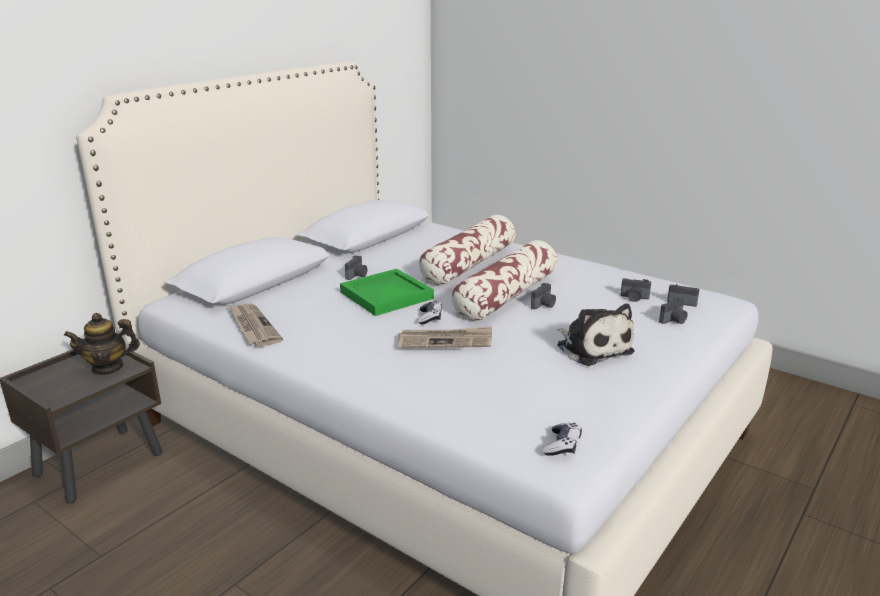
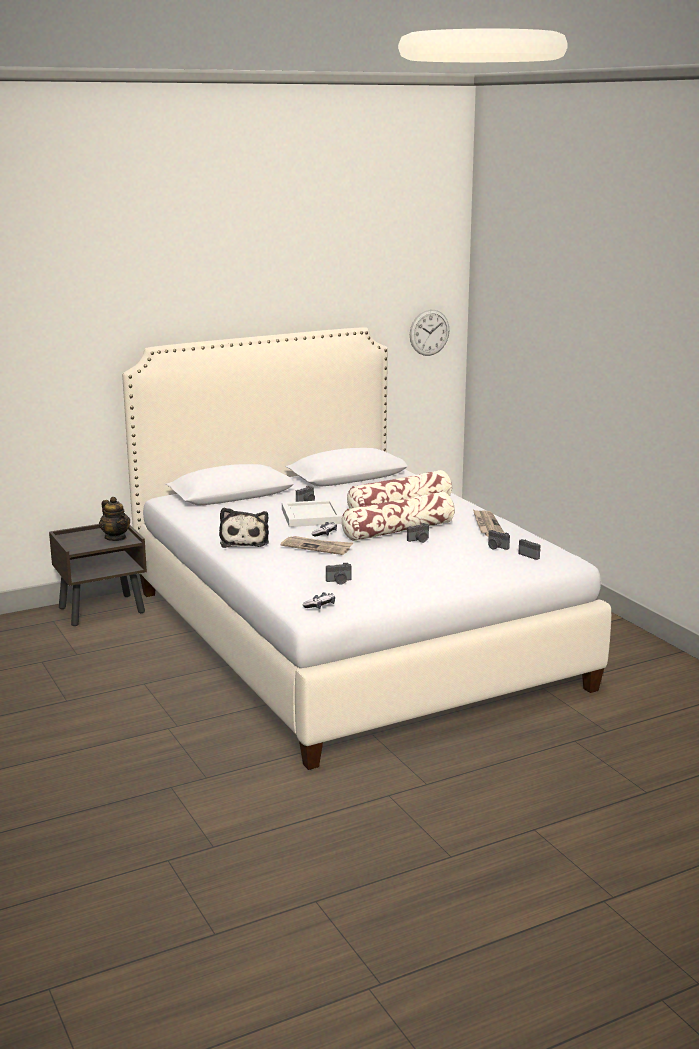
camera: 25 degrees right, 5 degrees down
teapot [64,313,140,375] -> teapot turned 135 degrees counterclockwise [99,497,130,541]
newspaper [229,304,283,347] -> newspaper moved to [473,510,504,537]
green tray [340,269,434,316] -> white tray [282,500,343,527]
plush toy [557,304,634,366] -> plush toy moved to [219,508,269,548]
camera [659,297,688,324] -> camera moved to [326,563,352,584]
none -> wall clock [410,310,449,356]

